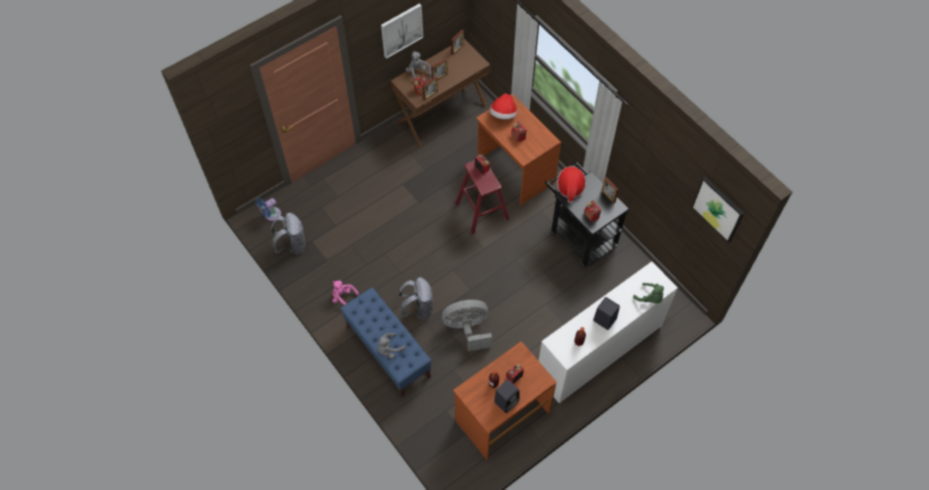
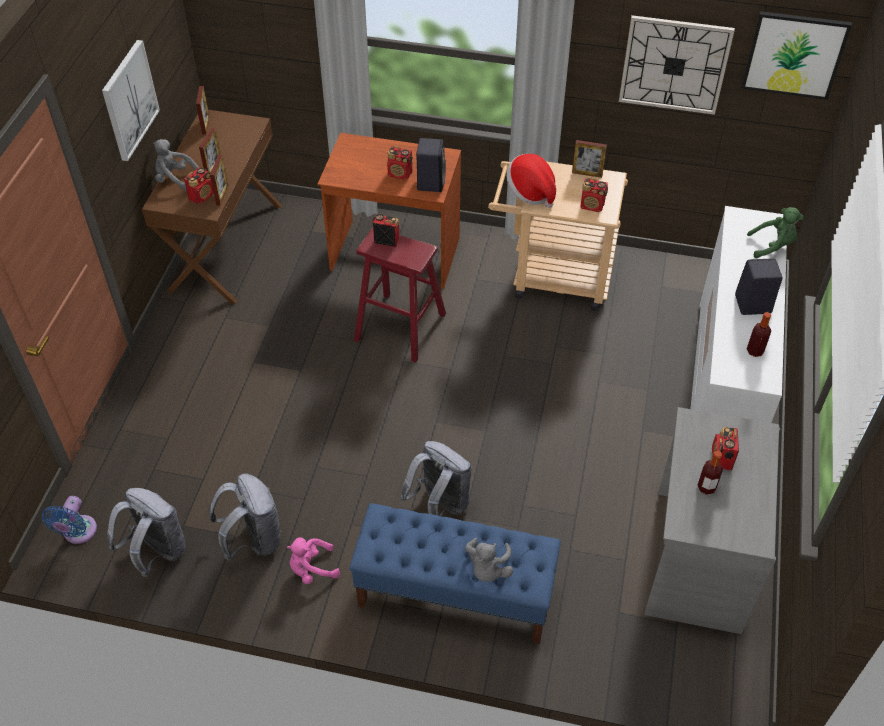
camera: 40 degrees left, 10 degrees down
grey fan [442,300,492,351] -> none
brown desk [453,341,557,460] -> grey desk [644,407,780,634]
hat [490,93,517,119] -> none
black speaker [494,379,520,413] -> black speaker moved to [416,138,446,192]
black cart [545,162,630,268] -> beige cart [488,161,628,311]
none -> grey backpack [209,473,281,560]
none -> wall clock [619,15,735,115]

